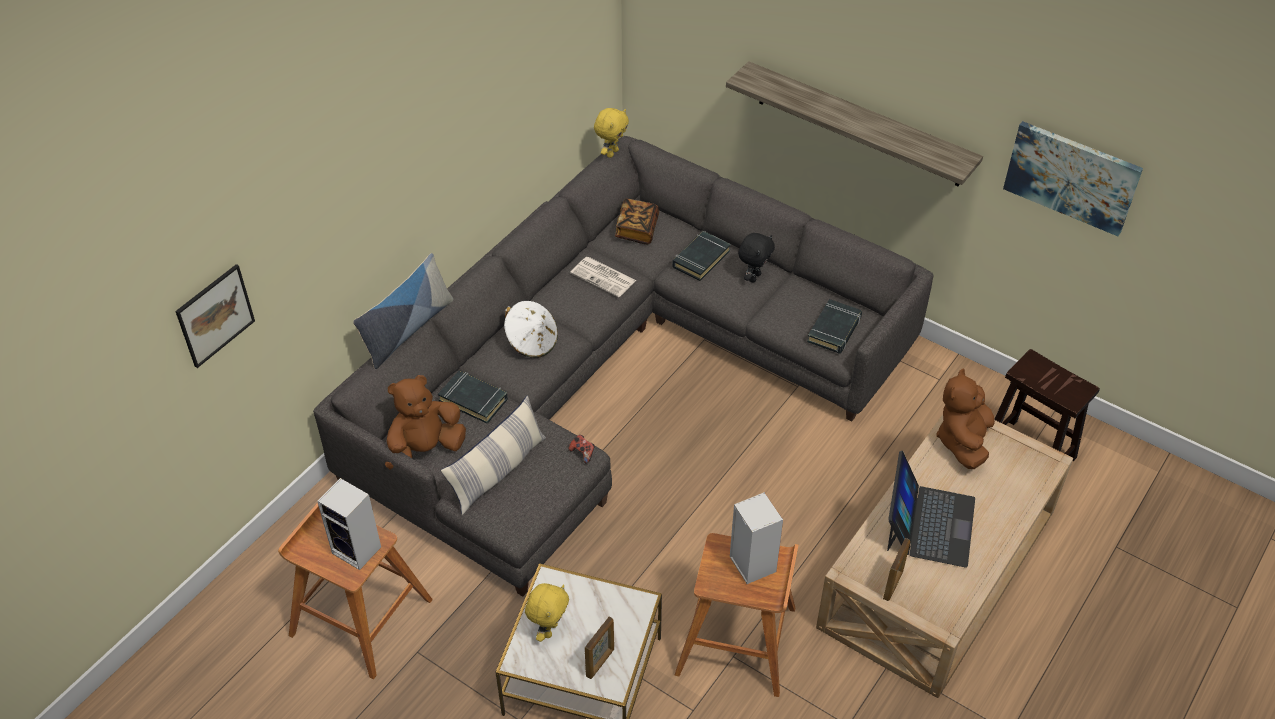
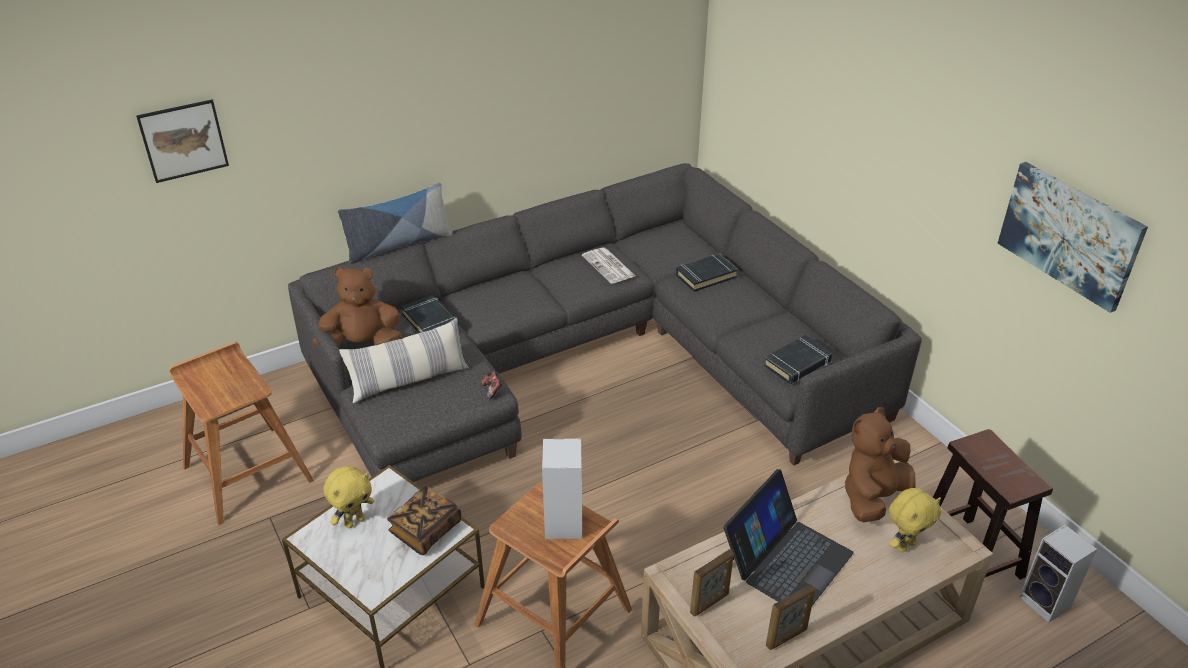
camera: 25 degrees right, 10 degrees down
speaker [317,478,381,570] -> speaker moved to [1019,524,1097,623]
white hat [504,301,558,358] -> none
picture frame [585,617,614,679] -> picture frame moved to [766,584,815,650]
yellow plush toy [594,108,629,158] -> yellow plush toy moved to [889,488,941,552]
book [615,199,659,244] -> book moved to [387,486,461,555]
shelf [726,61,983,186] -> none
black plush toy [738,233,775,283] -> none

